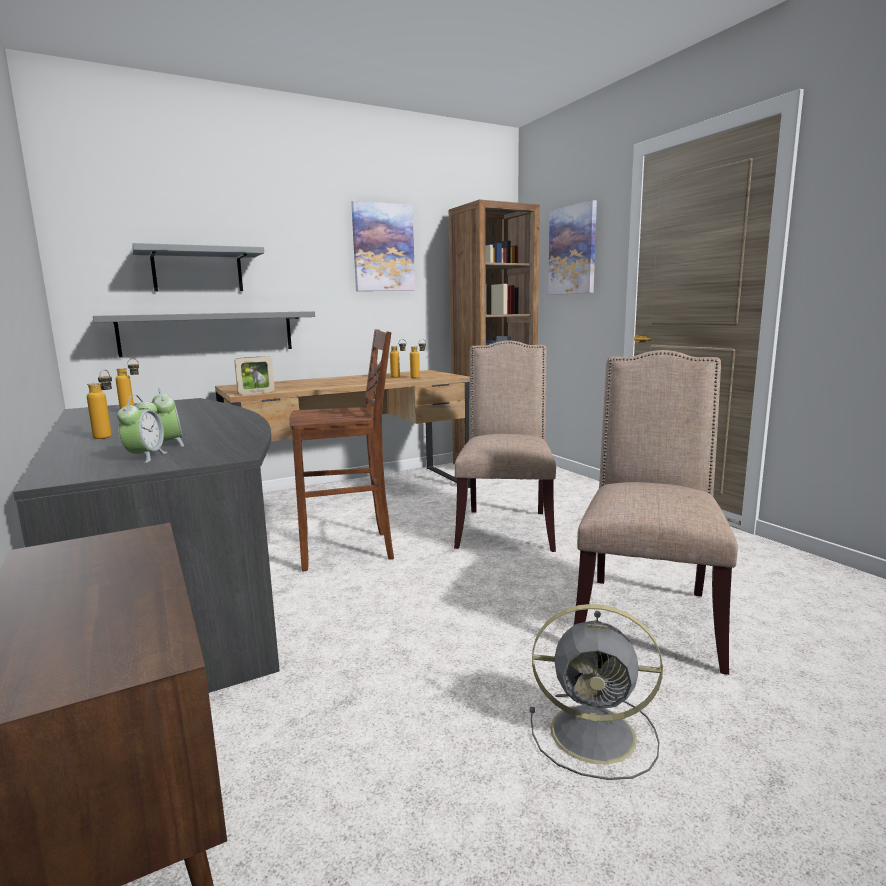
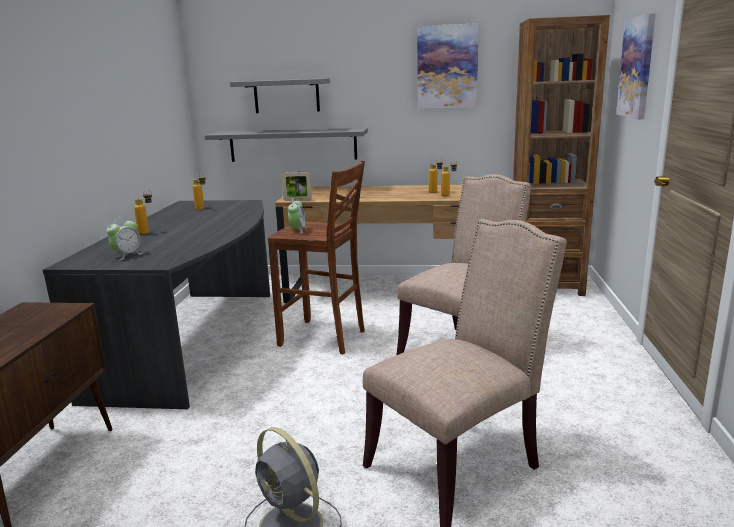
camera: 35 degrees right, 5 degrees up
alarm clock [152,388,184,447] -> alarm clock moved to [288,198,306,234]

